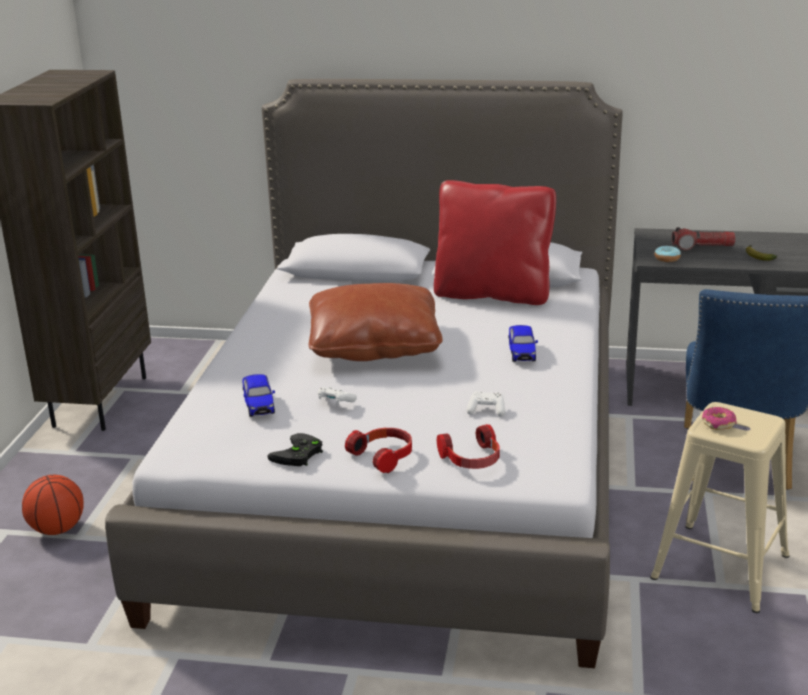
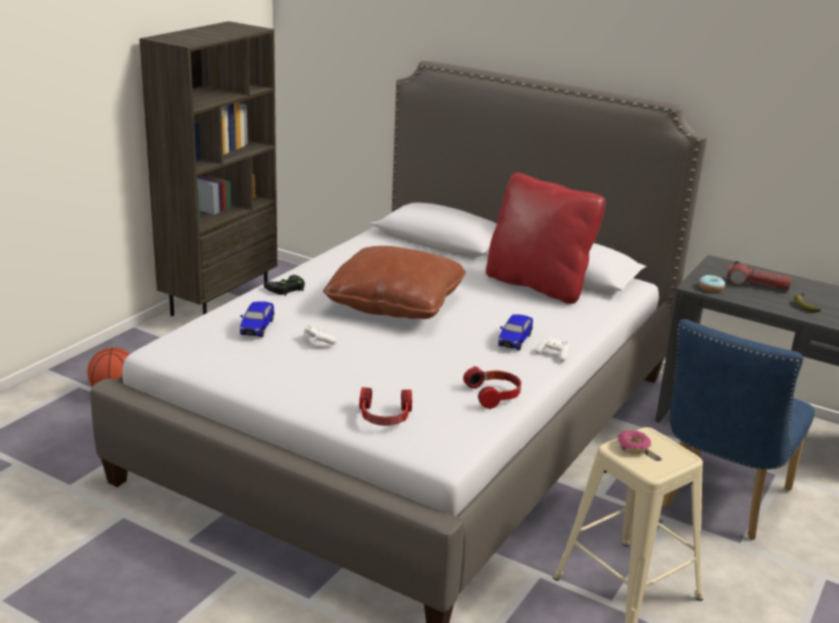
camera: 20 degrees right, 0 degrees up
black game controller [267,433,323,466] -> black game controller moved to [264,275,305,296]
headphones [345,428,412,473] -> headphones moved to [463,366,521,409]
white game controller [467,391,505,417] -> white game controller moved to [535,336,570,362]

